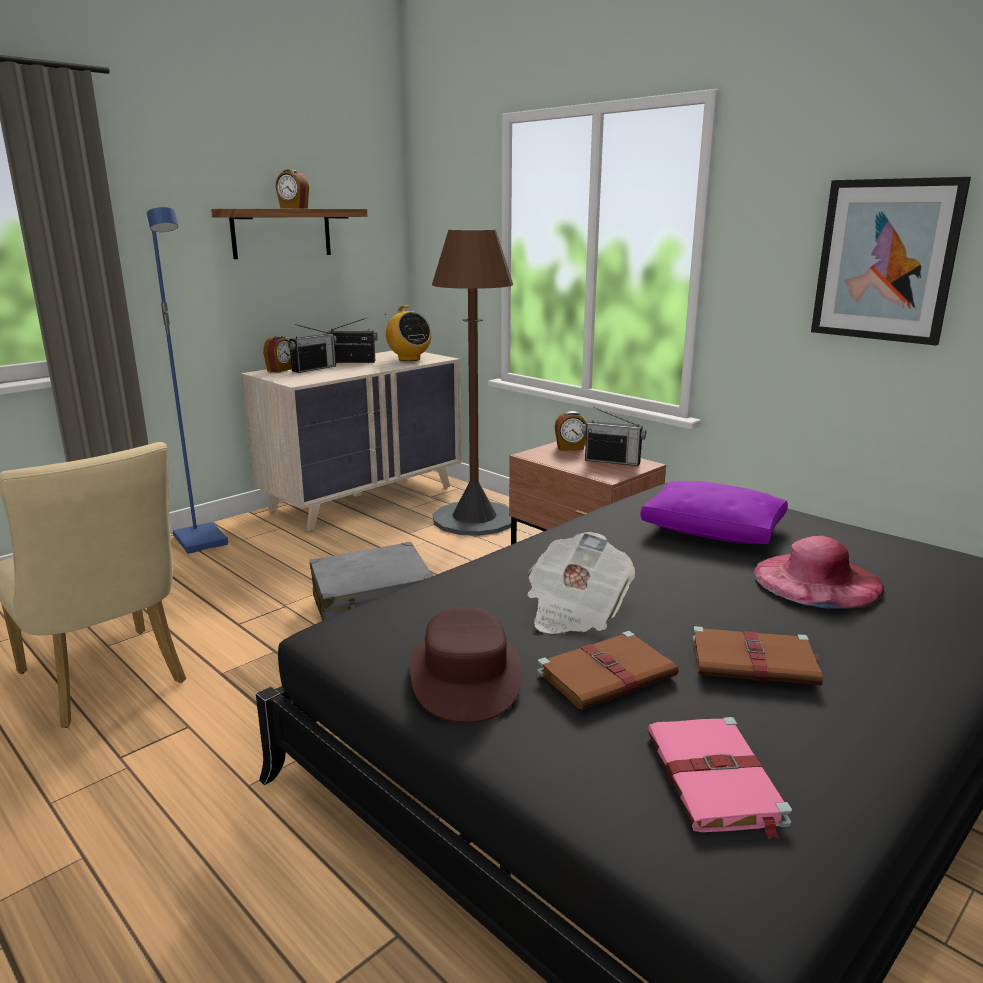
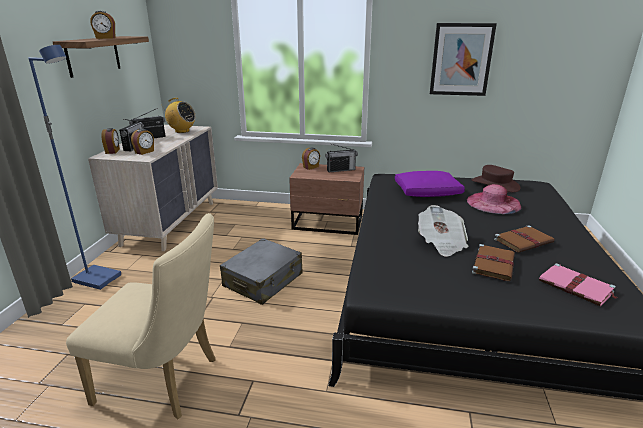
camera: 35 degrees left, 5 degrees up
brown hat [410,607,522,723] -> brown hat moved to [472,165,521,192]
brown floor lamp [432,229,513,536] -> none
none -> alarm clock [131,129,154,155]

